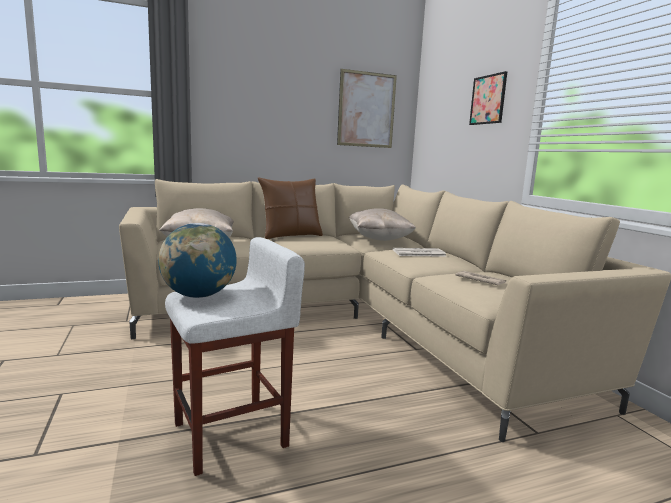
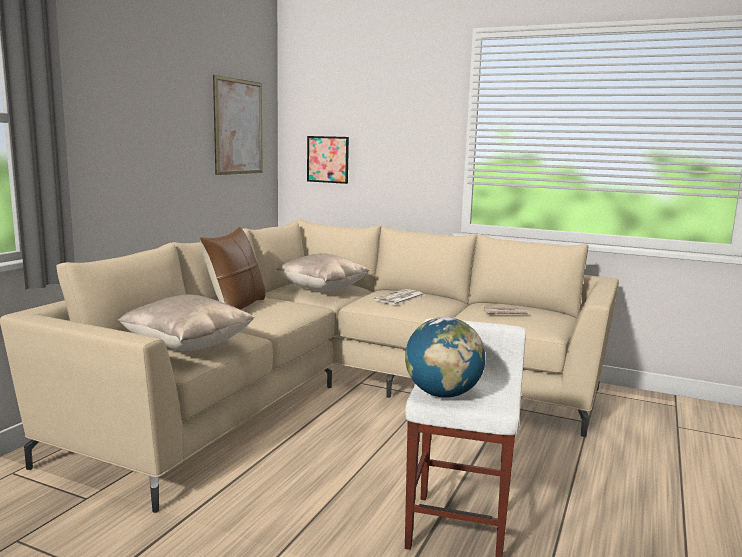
camera: 45 degrees left, 0 degrees up
picture [469,71,507,125] -> picture moved to [307,136,349,184]

